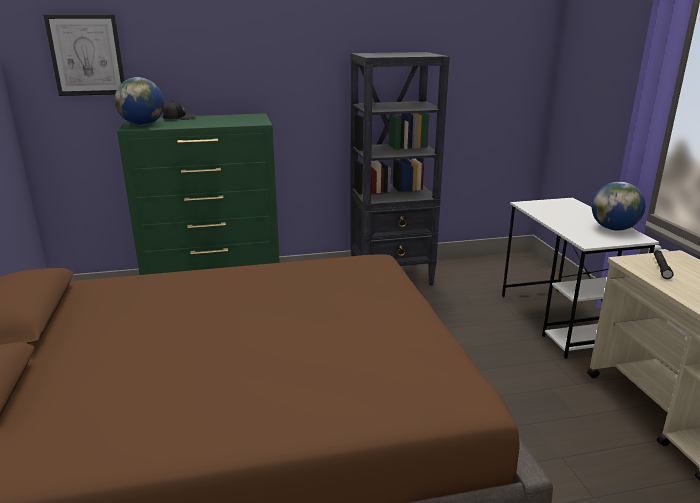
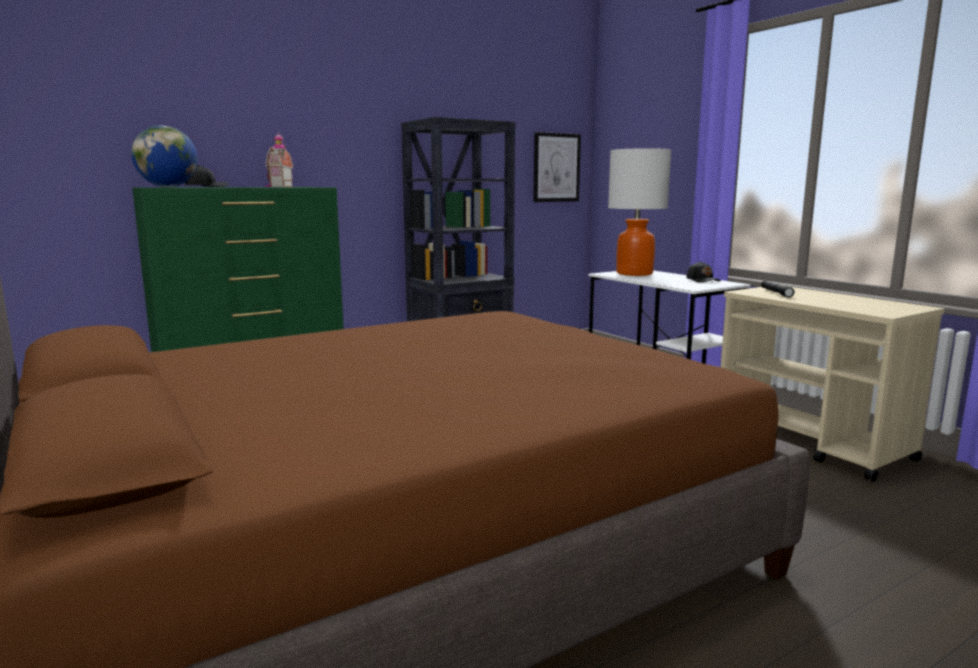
camera: 20 degrees left, 10 degrees down
picture [43,14,125,96] -> picture moved to [533,132,581,202]
globe [592,182,645,231] -> black cap [686,261,721,283]
none -> toy house [265,132,293,187]
none -> table lamp [608,148,671,276]

